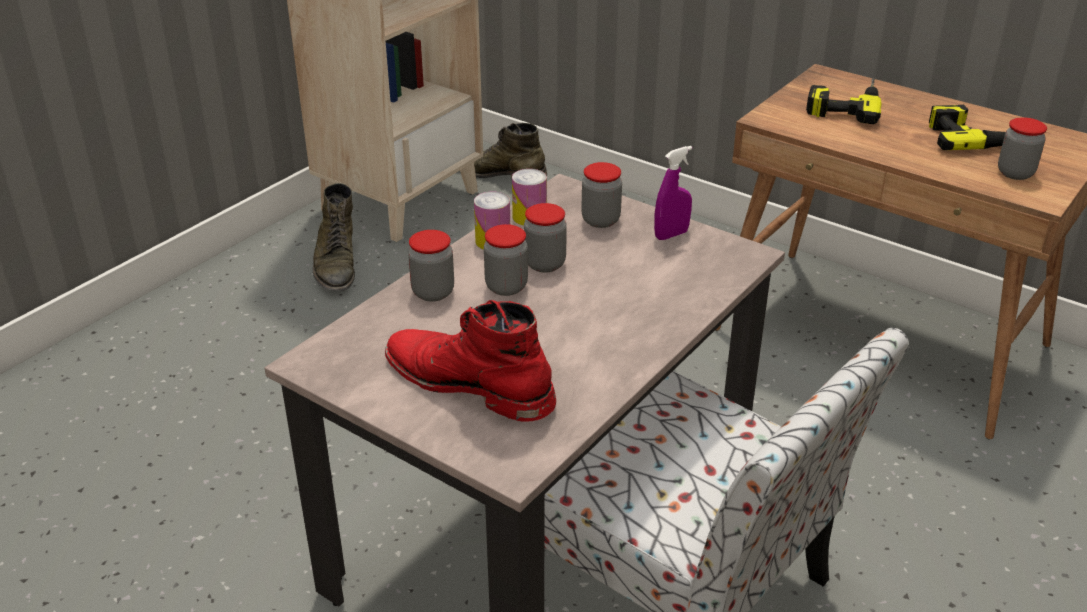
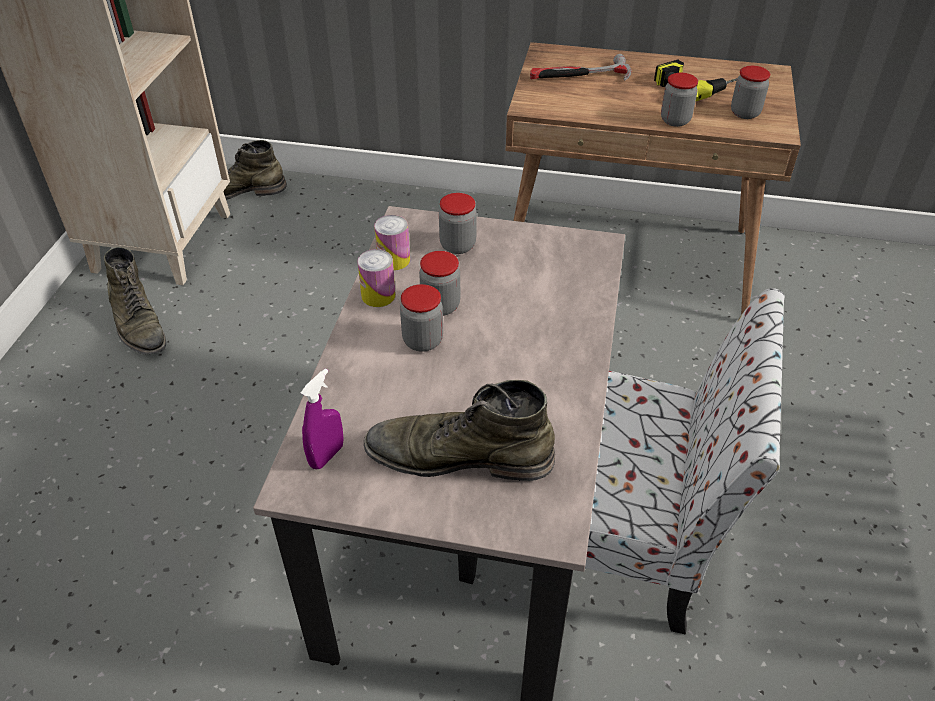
camera: 25 degrees left, 10 degrees up
red boot [385,300,556,422] -> green boot [364,380,555,481]
jar [408,230,454,302] -> jar moved to [661,73,698,127]
purple spray bottle [654,146,692,240] -> purple spray bottle moved to [301,368,344,470]
power drill [806,78,881,124] -> hammer [530,54,632,80]

